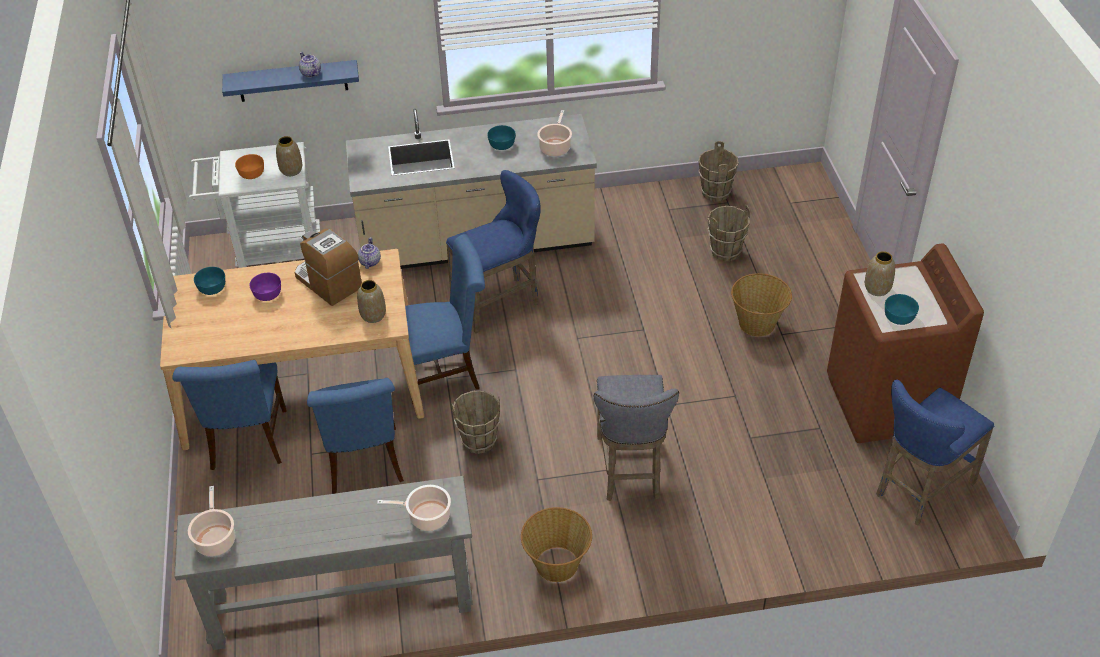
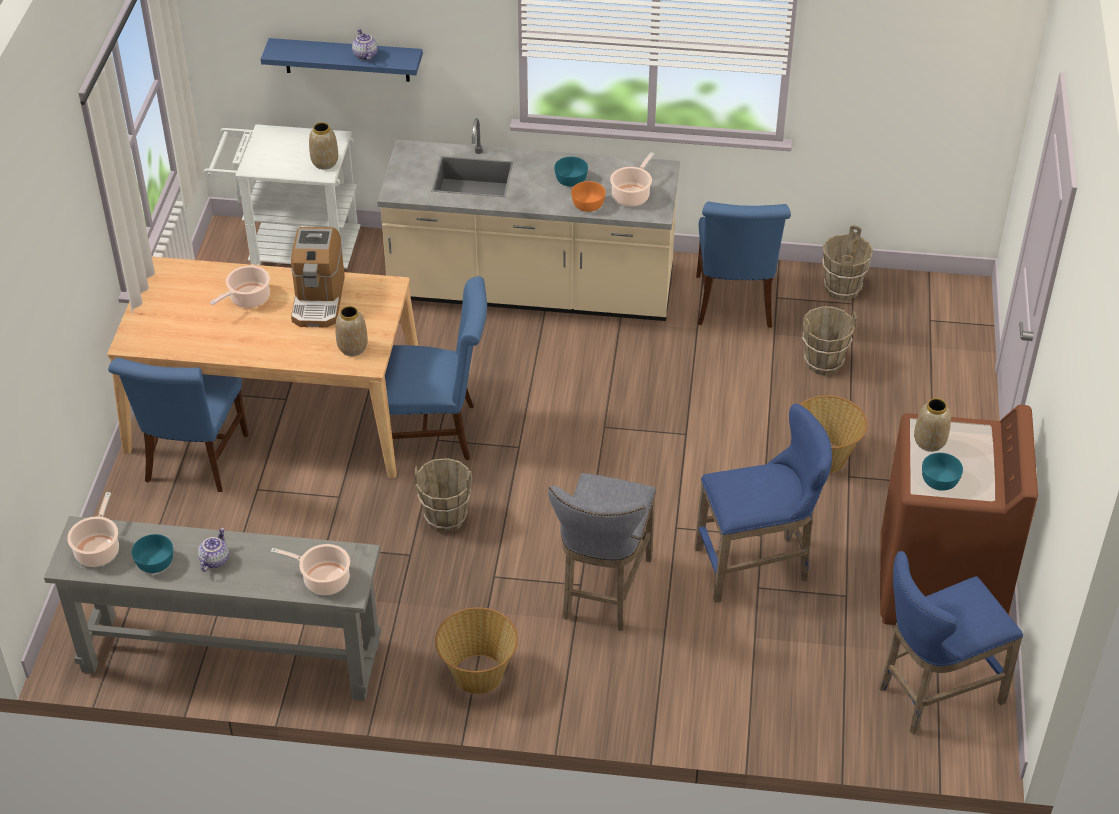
camera: 15 degrees right, 0 degrees up
turquoise bowl [194,267,225,295] -> turquoise bowl moved to [132,534,173,573]
orange bowl [235,154,264,179] -> orange bowl moved to [571,181,606,212]
purple bowl [250,273,281,301] -> cooking pot [210,266,270,308]
coffee machine [295,229,362,306] -> coffee machine turned 150 degrees counterclockwise [291,227,345,328]
blue chair [307,378,404,494] -> blue chair moved to [696,202,791,328]
teapot [358,237,381,269] -> teapot moved to [198,528,229,572]
blue stool [446,170,541,333] -> blue stool moved to [694,403,832,603]

